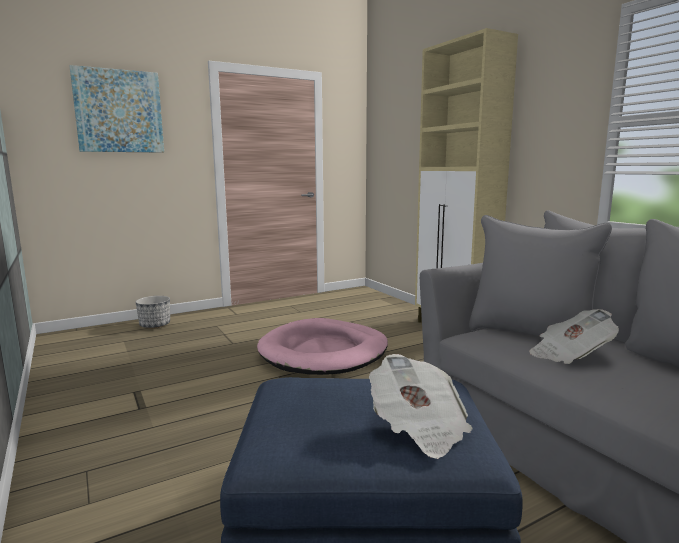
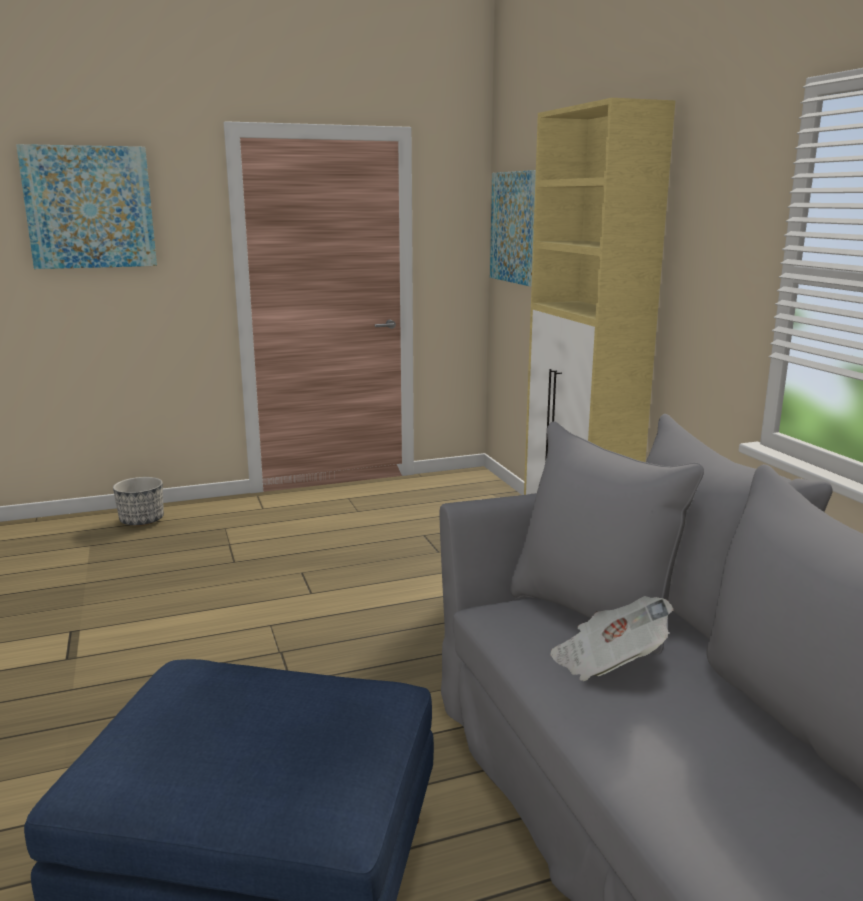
camera: 10 degrees right, 5 degrees up
pink dog bed [257,318,388,375] -> none
newspaper [369,354,472,459] -> none
none -> picture [490,170,536,287]

